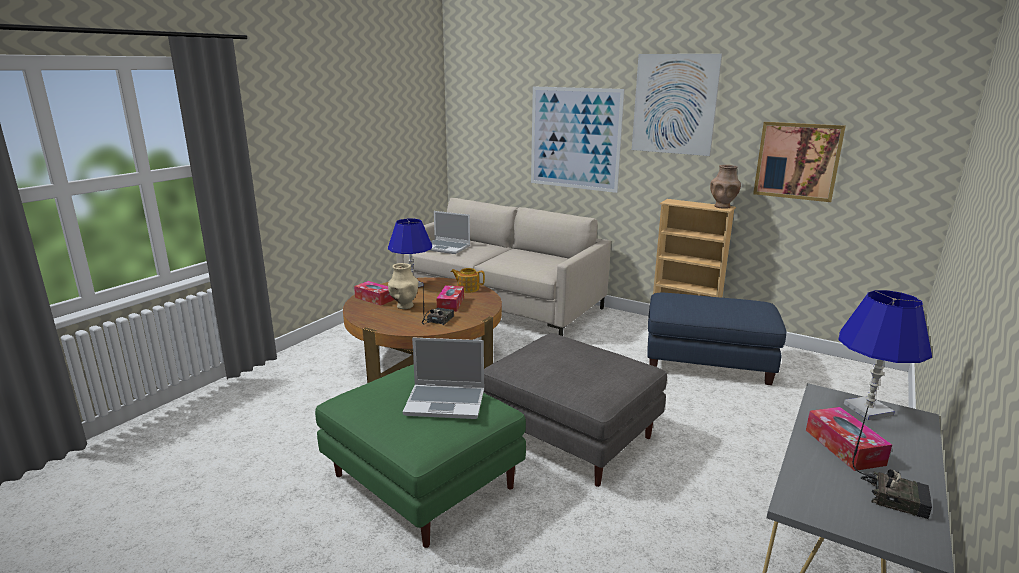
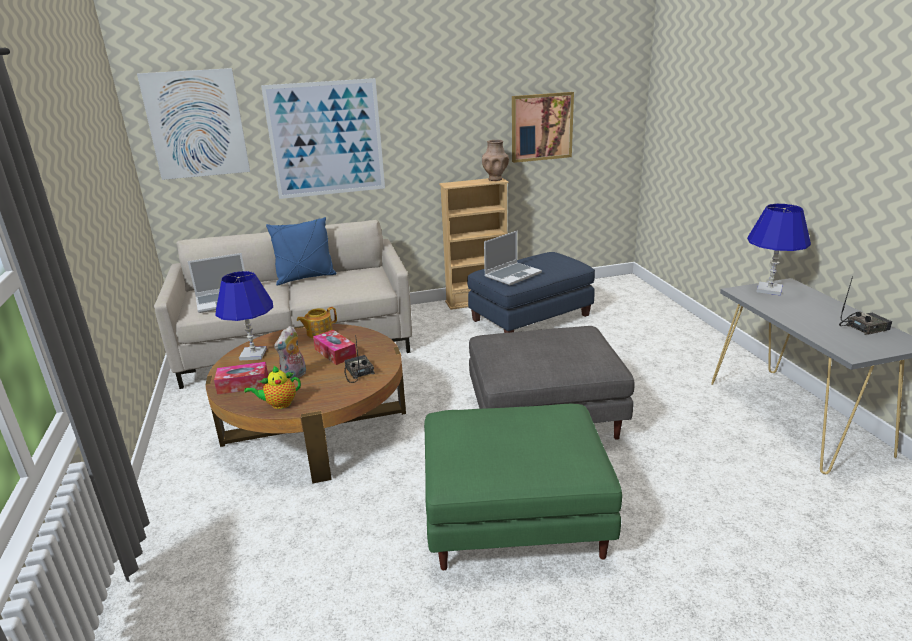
camera: 45 degrees left, 5 degrees up
beige vase [388,263,419,309] -> plush toy [274,326,306,379]
laptop [403,338,484,419] -> laptop moved to [484,231,542,285]
picture [632,54,722,156] -> picture moved to [137,68,250,180]
tissue box [806,407,892,471] -> none
none -> teapot [244,366,301,409]
none -> blue pillow [266,217,336,285]

